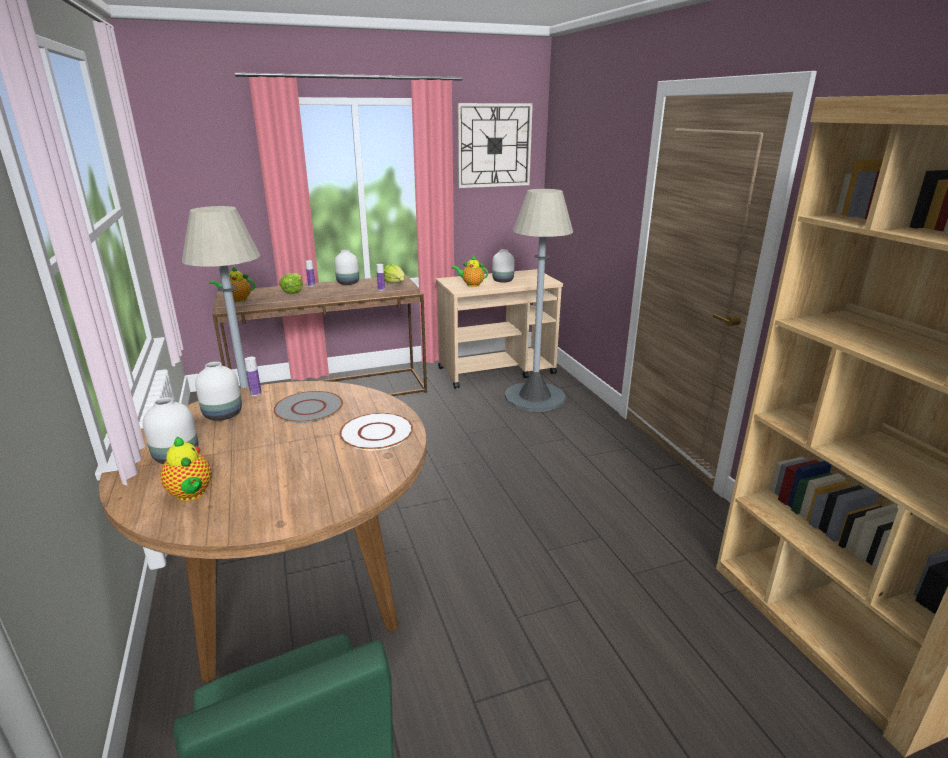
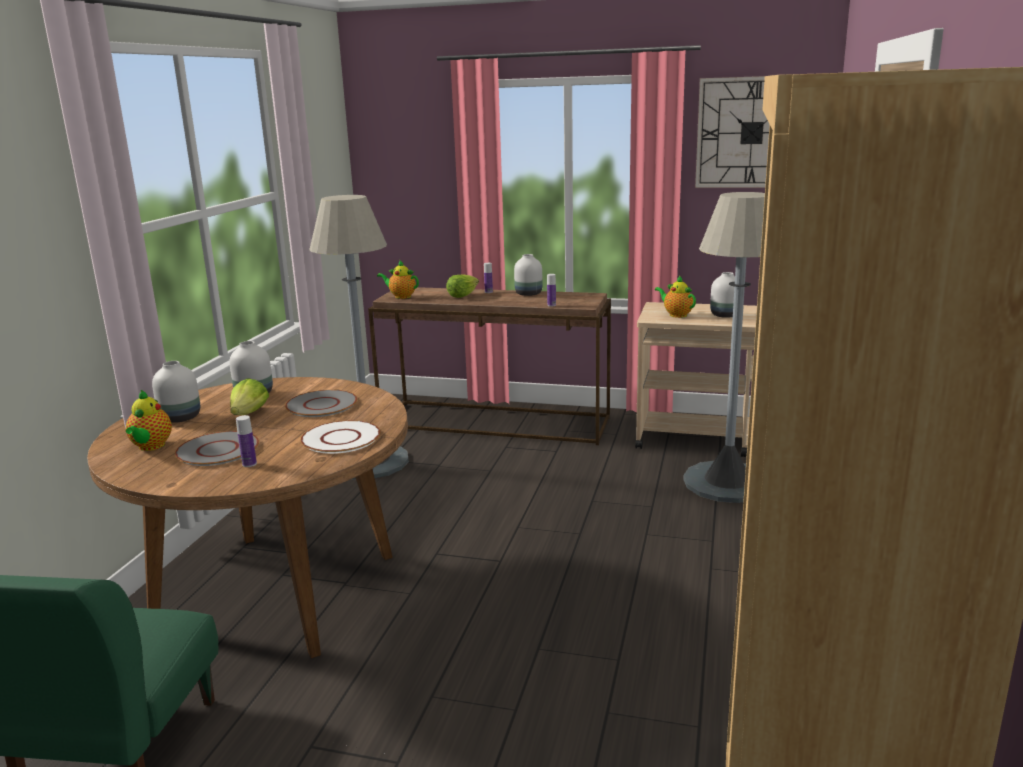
camera: 35 degrees right, 5 degrees down
bottle [245,357,261,396] -> bottle moved to [236,415,257,467]
lettuce [384,264,405,284] -> lettuce moved to [230,378,269,415]
none -> grey plate [175,431,259,466]

